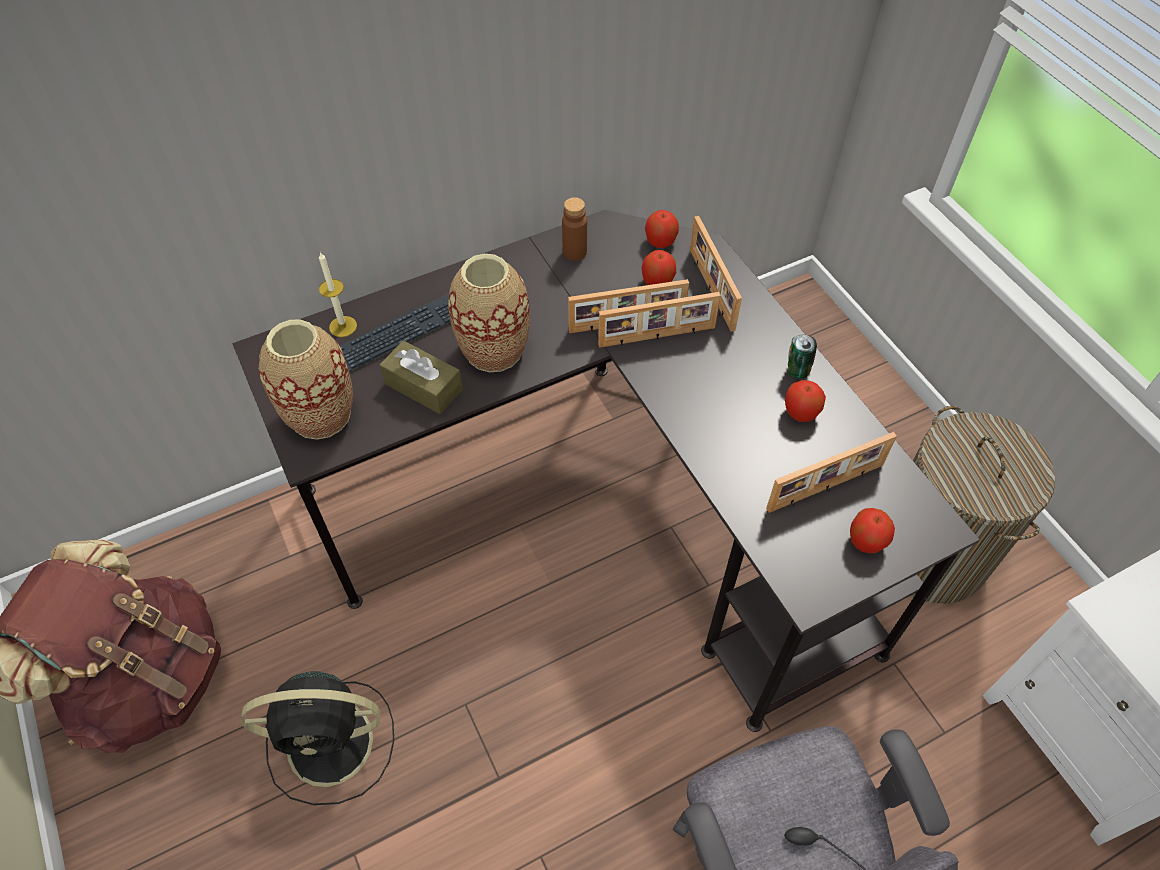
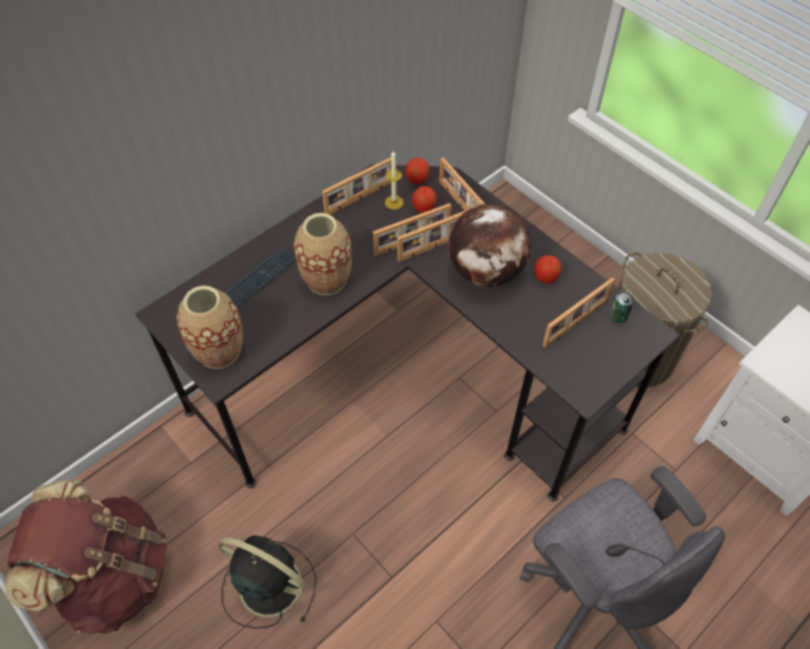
camera: 15 degrees left, 0 degrees up
black fan [241,671,394,805] -> black fan turned 135 degrees counterclockwise [218,535,316,629]
candle [319,252,357,337] -> candle moved to [385,151,403,210]
brown tissue box [379,340,463,414] -> none
brown bottle [562,197,587,261] -> picture frame [322,157,392,215]
can [788,334,817,378] -> can moved to [611,293,633,323]
apple [850,508,895,553] -> none
none -> globe [448,204,531,287]

